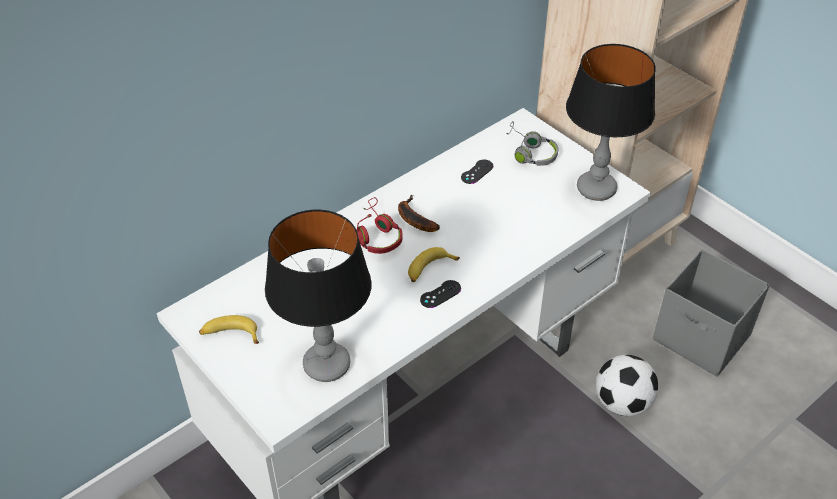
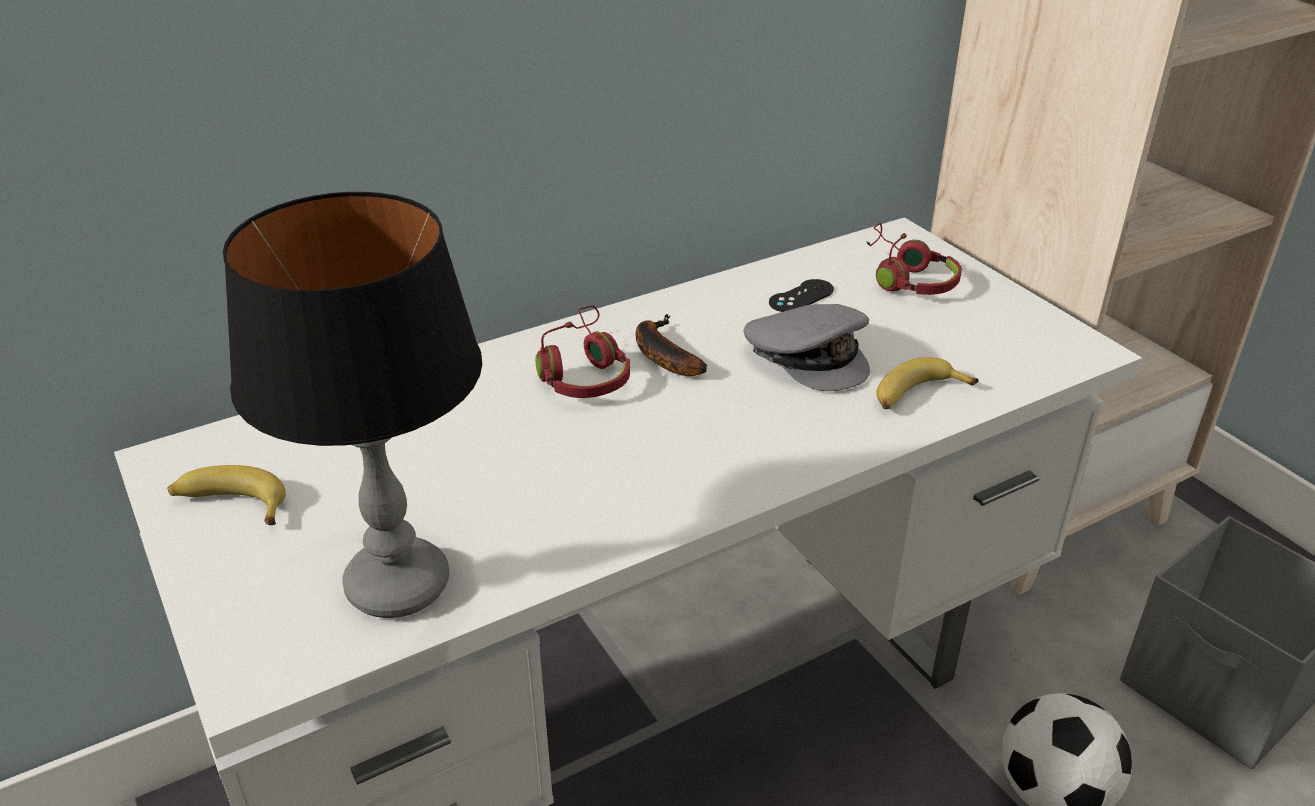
camera: 10 degrees right, 10 degrees down
banana [408,247,460,282] -> banana moved to [876,357,979,409]
black game controller [420,280,461,308] -> none
grey headphones [507,121,558,166] -> red headphones [866,223,962,295]
table lamp [566,44,656,201] -> none
none -> grey cap [744,304,870,391]

